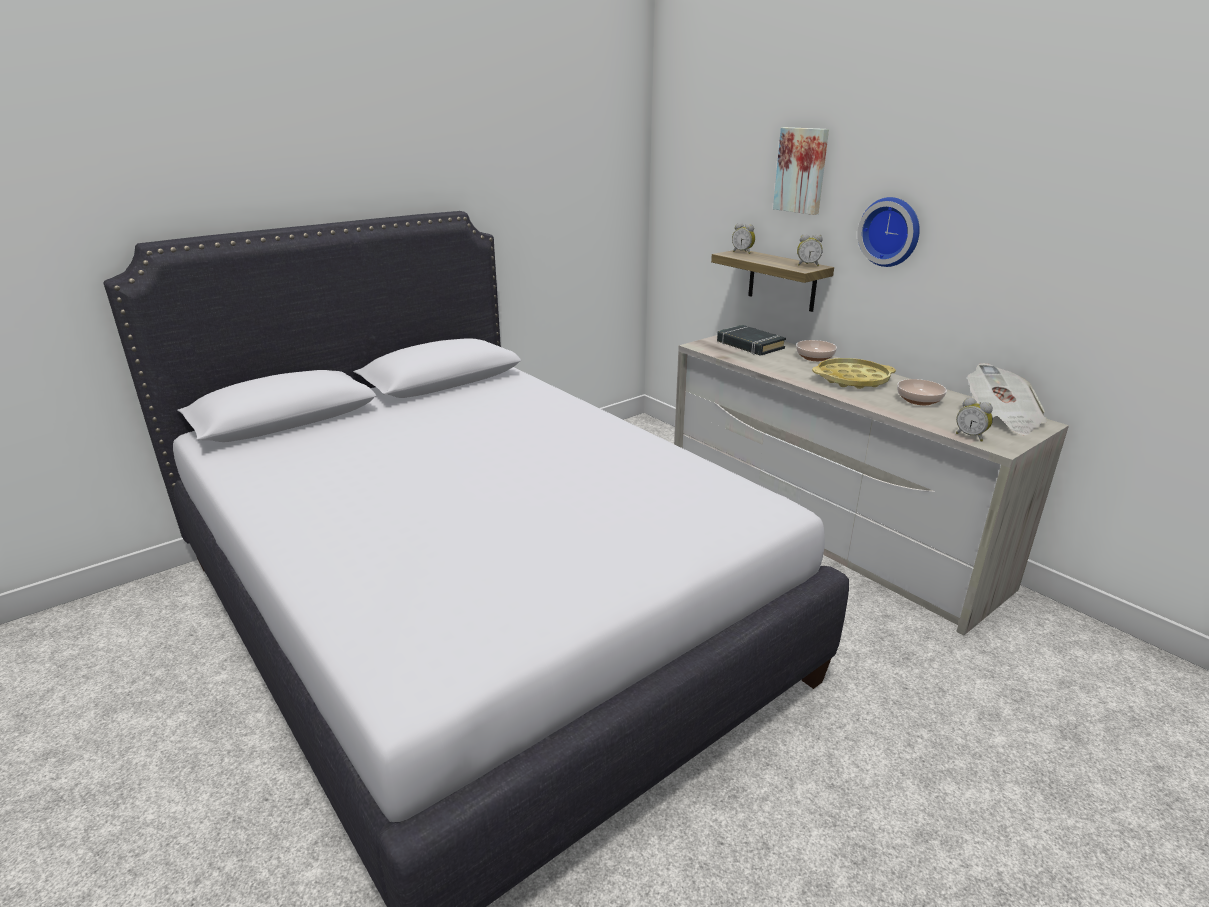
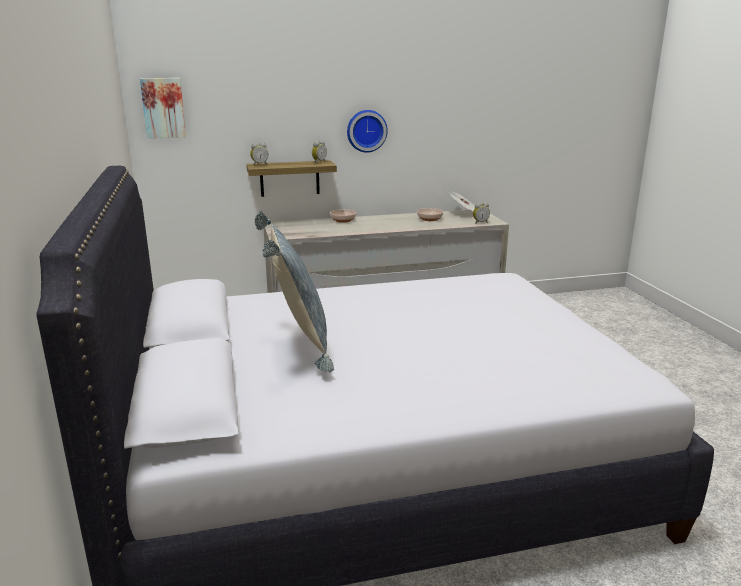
camera: 65 degrees left, 5 degrees down
black book [717,325,786,356] -> none
picture [773,127,829,215] -> picture moved to [140,78,186,138]
yellow tray [812,358,896,389] -> none
none -> pillow [254,211,334,372]

